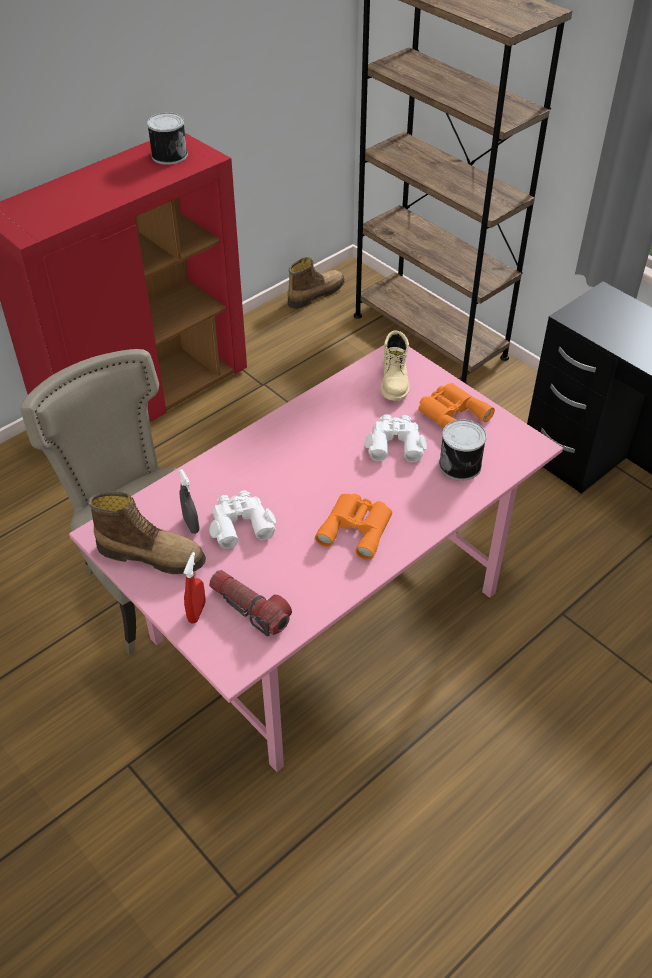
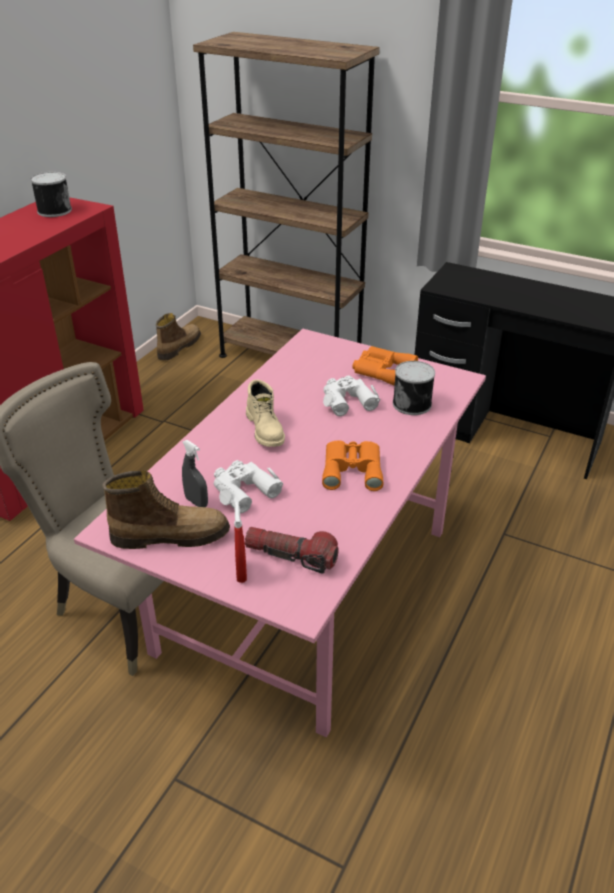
camera: 20 degrees left, 10 degrees down
beige boot [381,330,409,401] -> beige boot moved to [246,380,285,447]

